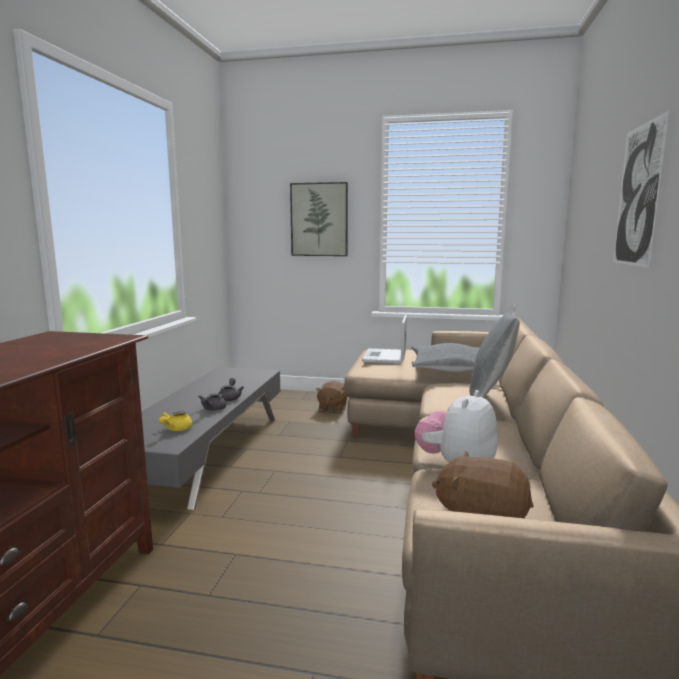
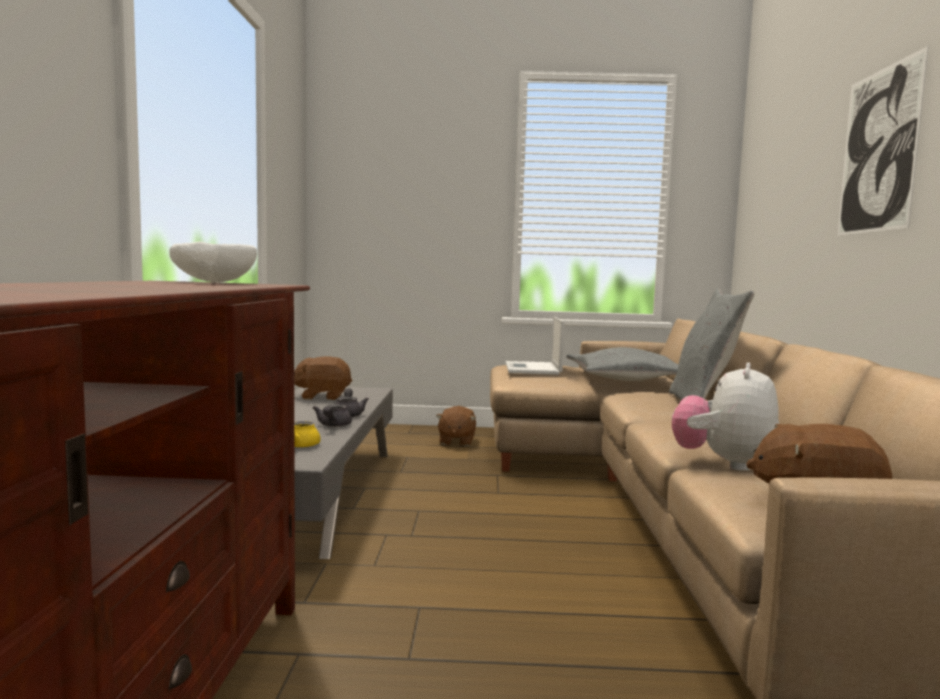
camera: 10 degrees left, 5 degrees down
picture [290,182,348,256] -> none
none -> white bowl [169,242,257,283]
none -> brown plush toy [294,356,352,400]

